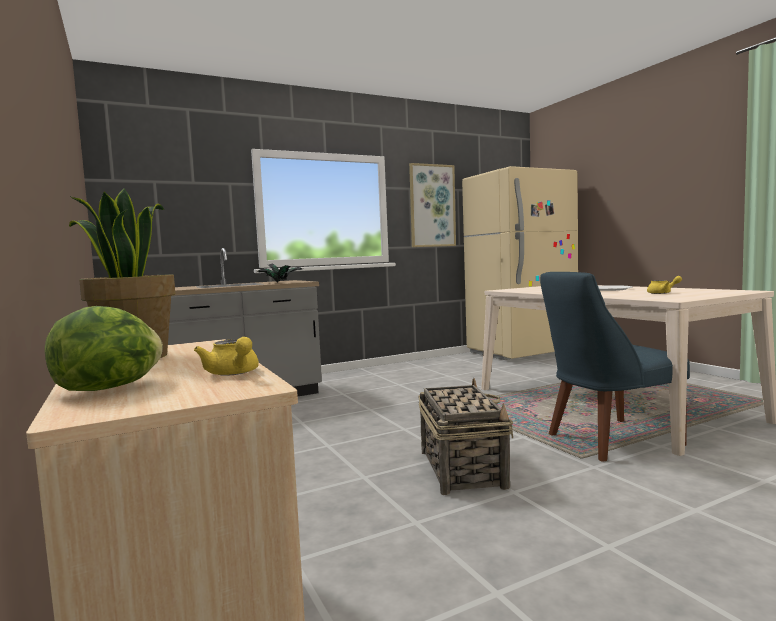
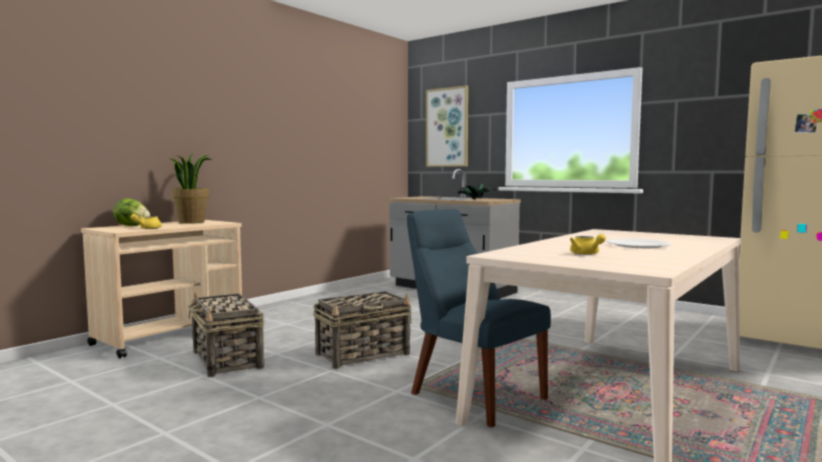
camera: 65 degrees right, 0 degrees up
picture [409,163,456,247] -> picture moved to [426,85,468,167]
none -> basket [188,293,264,377]

